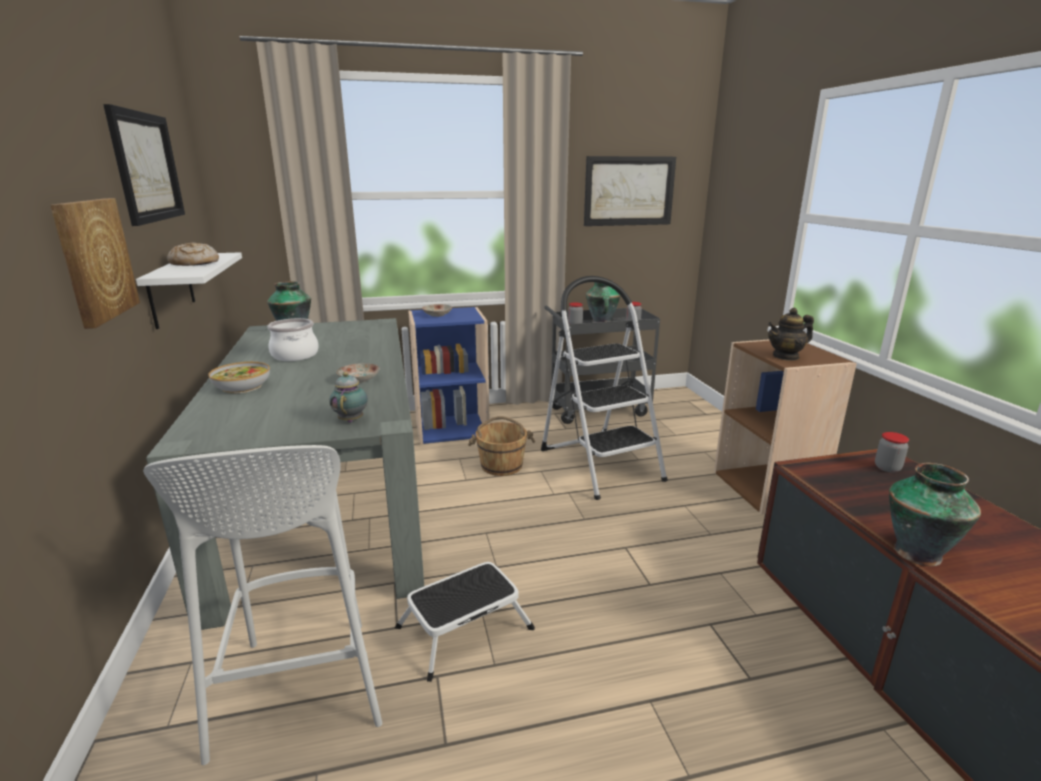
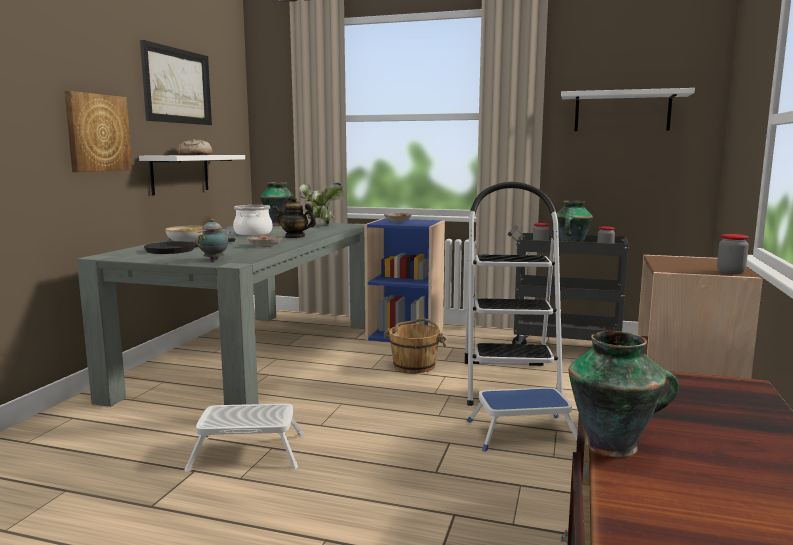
camera: 30 degrees right, 10 degrees down
white stool [143,445,382,765] -> none
black step ladder [395,562,535,682] -> white step ladder [184,404,305,472]
picture [584,156,676,226] -> white shelf [561,88,695,131]
teapot [768,307,814,361] -> teapot moved to [274,196,316,238]
jar [875,432,909,473] -> jar moved to [717,234,749,274]
none -> black frying pan [144,238,235,254]
none -> potted plant [299,183,345,225]
none -> blue step ladder [467,388,578,452]

